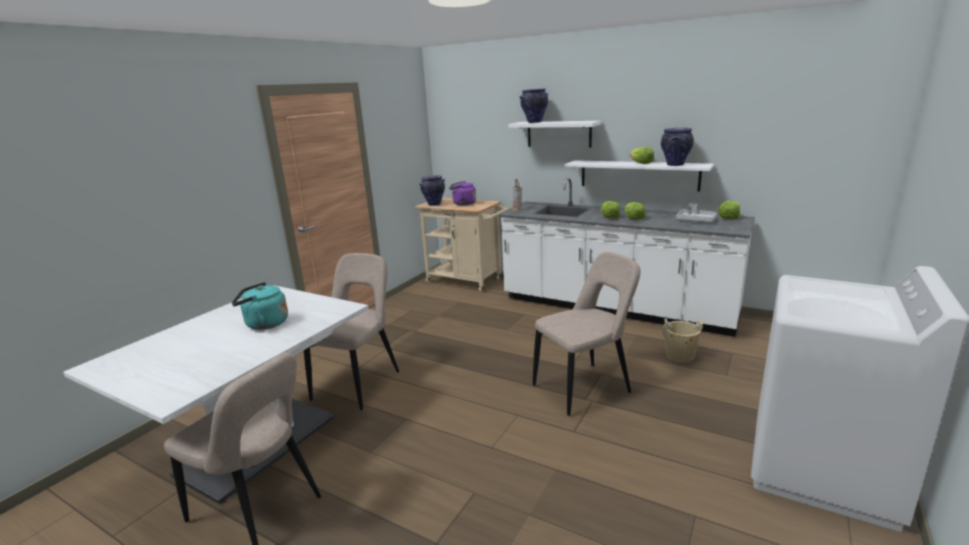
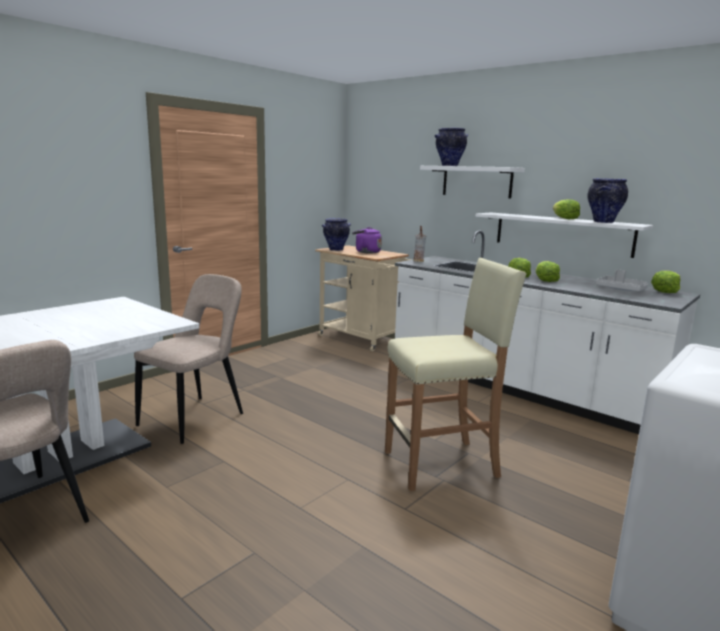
camera: 10 degrees right, 5 degrees down
turquoise kettle [232,282,288,330] -> none
beige chair [533,252,641,416] -> beige stool [385,258,527,491]
beige bucket [663,318,703,363] -> none

